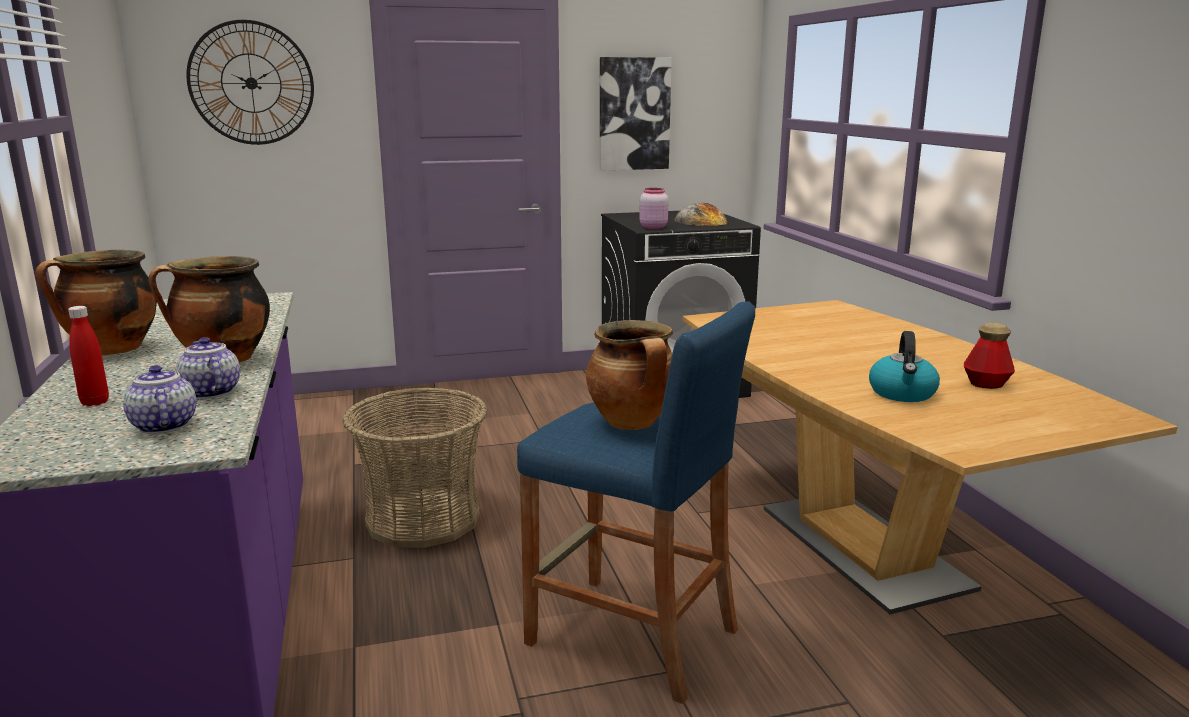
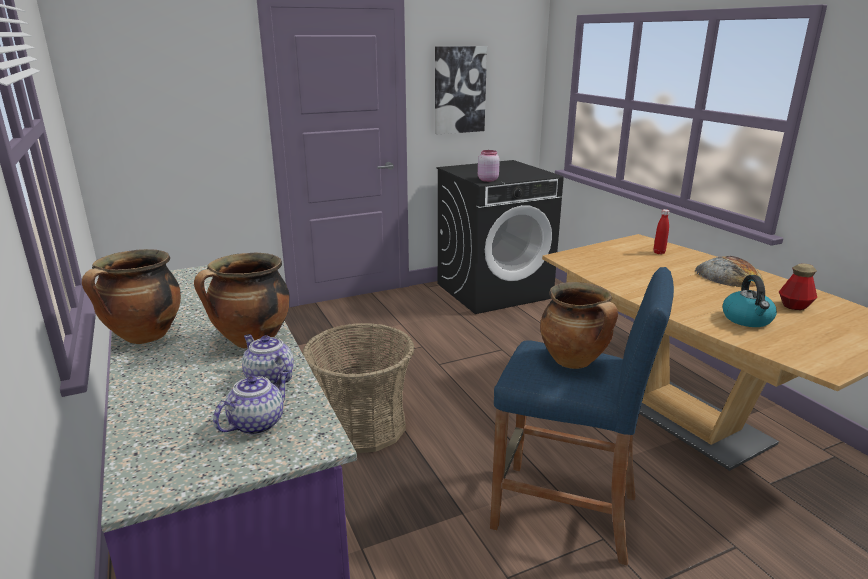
camera: 10 degrees left, 5 degrees up
red bottle [68,306,109,406] -> red bottle moved to [653,209,669,254]
teapot [123,365,196,434] -> teapot turned 75 degrees clockwise [213,370,289,435]
wall clock [186,20,314,145] -> none
bread [674,203,728,226] -> bread moved to [695,256,764,287]

